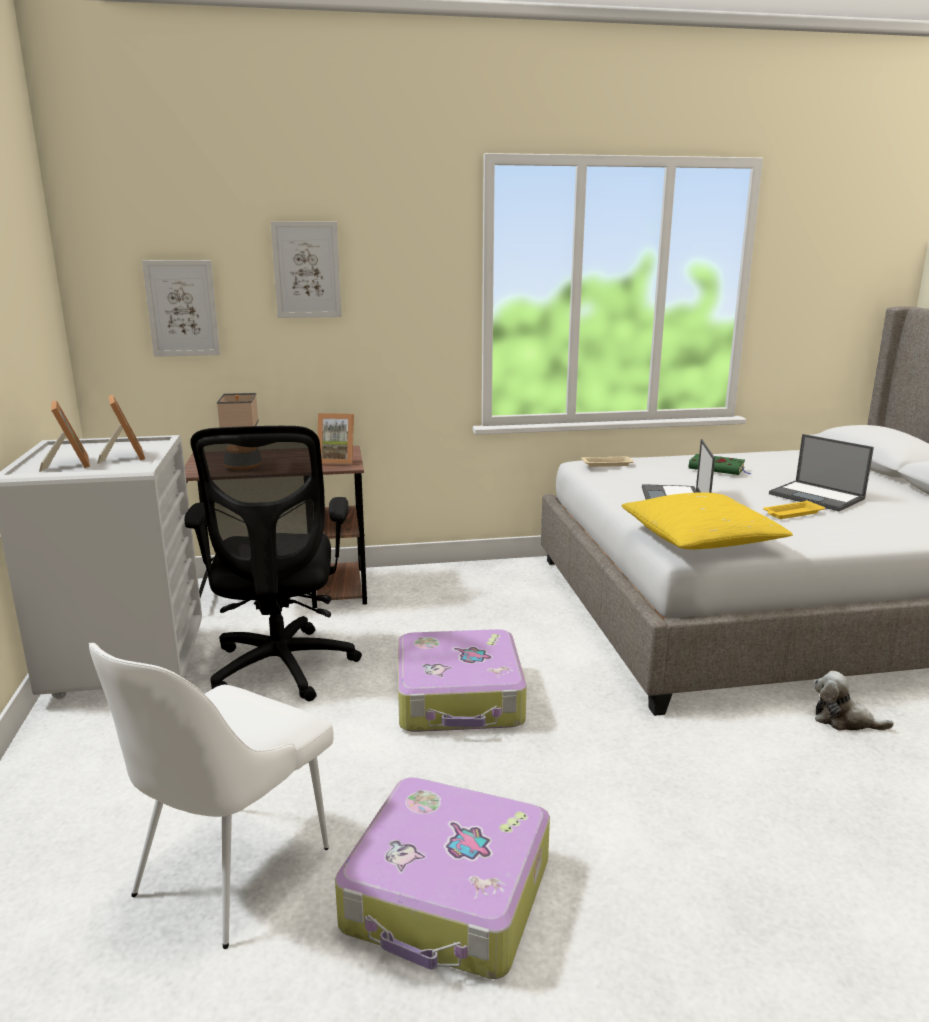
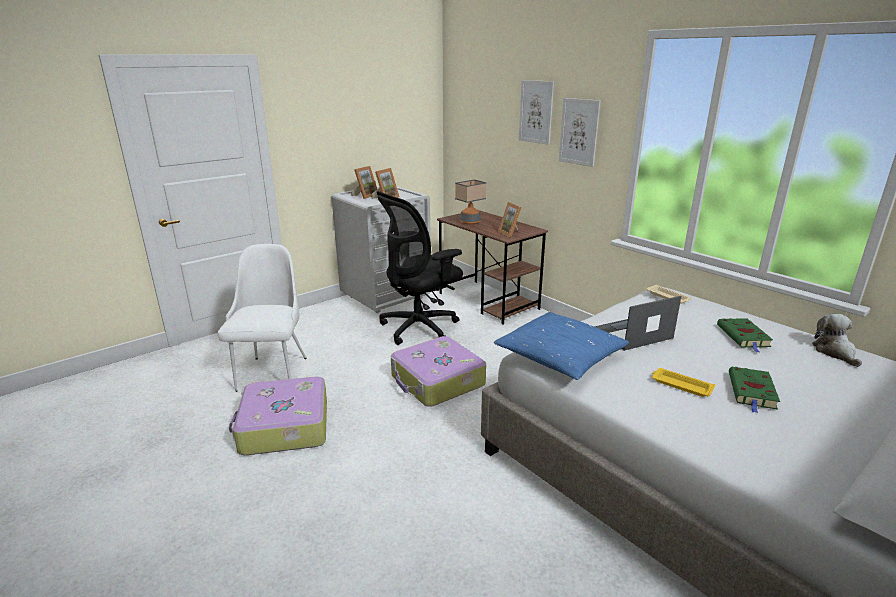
camera: 60 degrees right, 5 degrees up
white chair [89,643,334,949] -> white chair turned 90 degrees clockwise [218,244,307,392]
picture [142,260,220,357] -> picture moved to [559,98,601,167]
yellow pillow [621,492,793,549] -> blue pillow [494,312,629,380]
laptop [769,434,874,511] -> green book [729,367,780,413]
plush toy [814,671,894,731] -> plush toy moved to [812,314,862,367]

